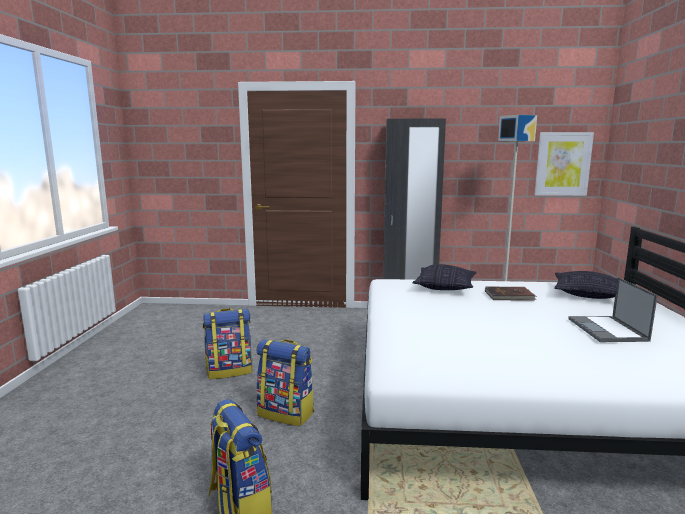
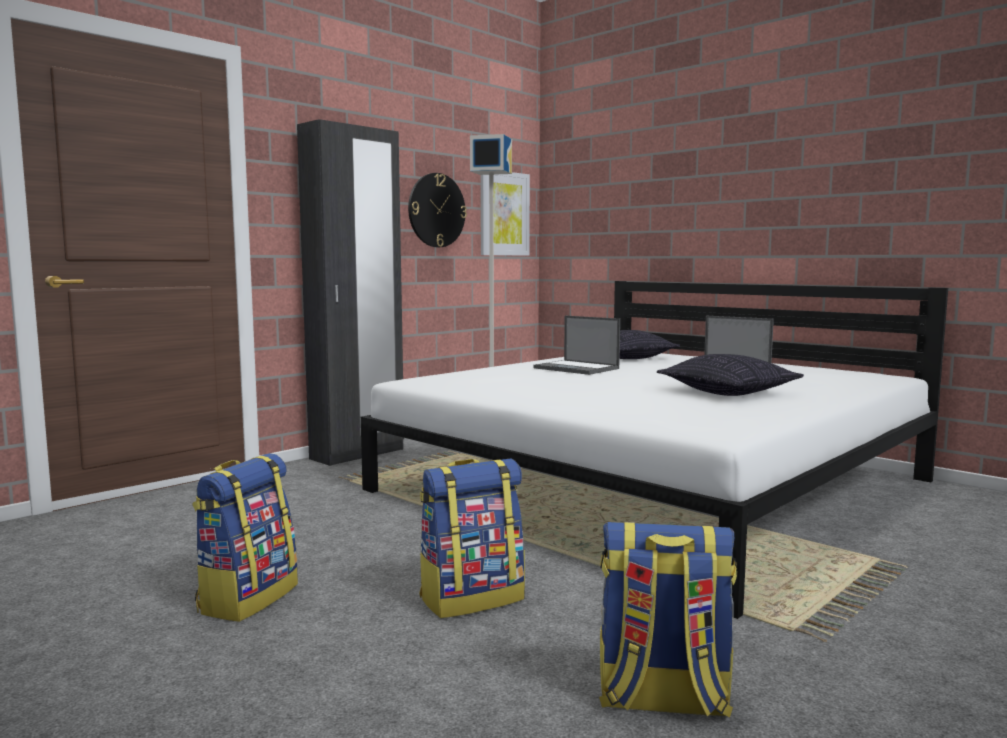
camera: 50 degrees left, 5 degrees down
pillow [412,264,477,290] -> pillow moved to [657,354,804,396]
brown book [485,287,537,301] -> laptop [534,316,620,375]
none -> wall clock [408,173,467,247]

